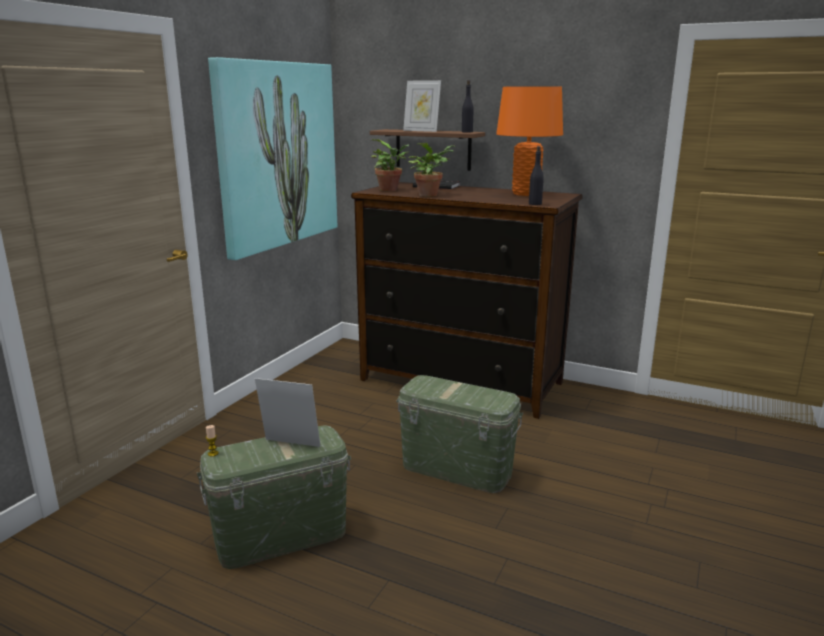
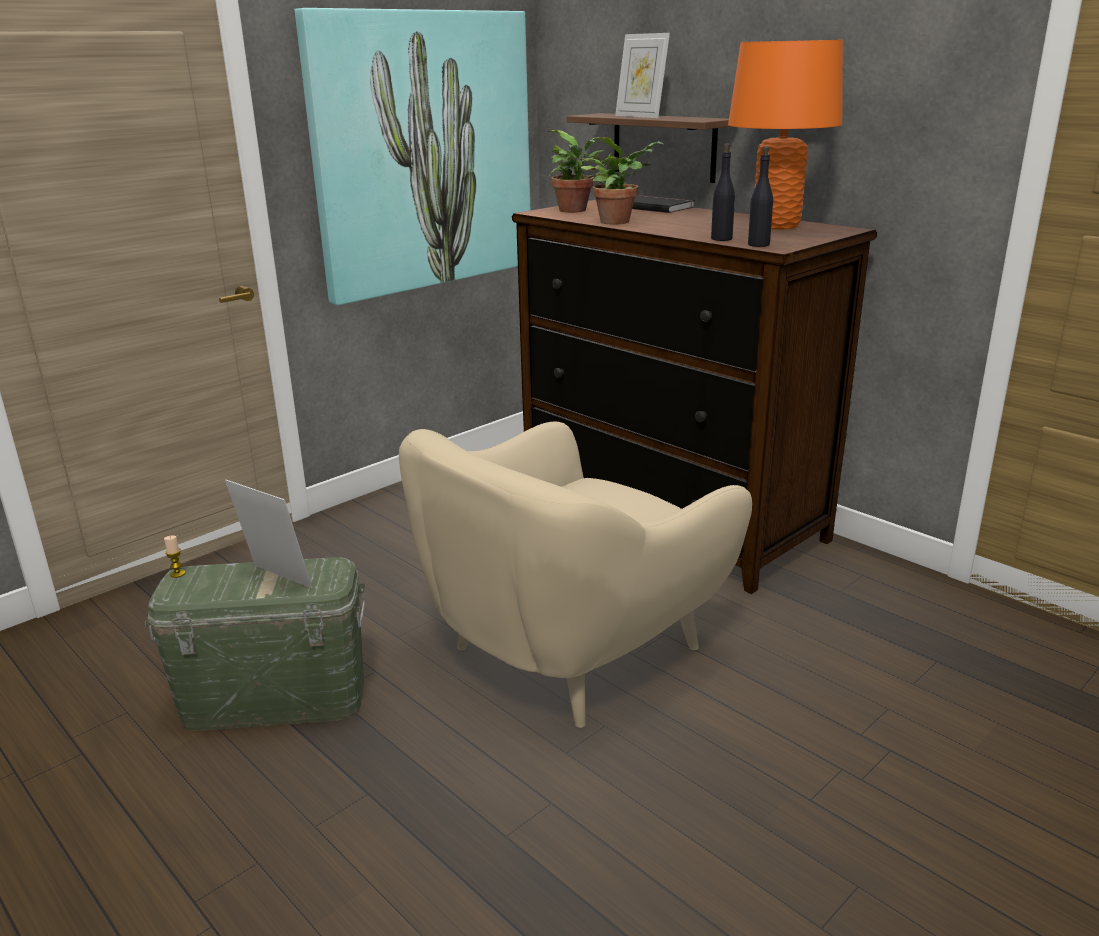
camera: 20 degrees right, 5 degrees up
green storage box [397,375,523,493] -> beige armchair [399,421,752,728]
black bottle [462,80,474,133] -> black bottle moved to [711,143,735,241]

